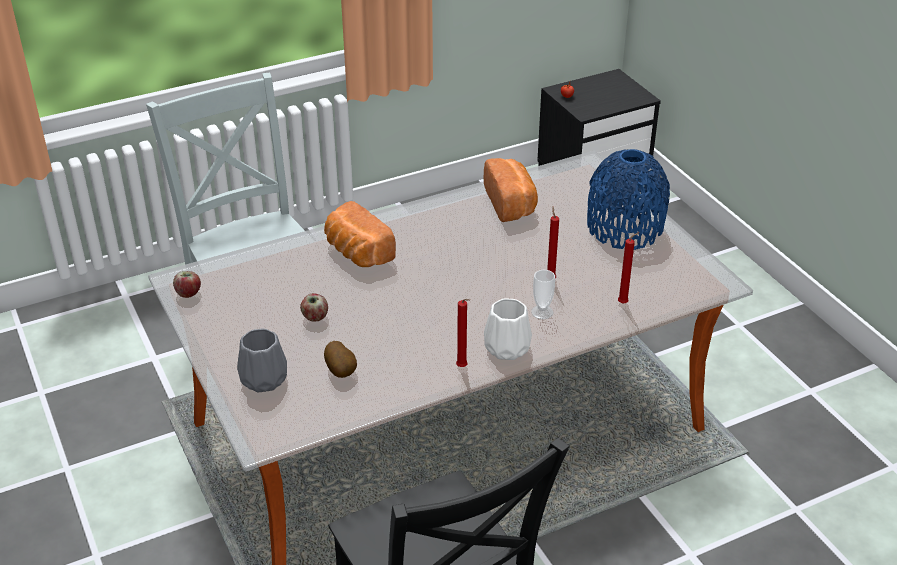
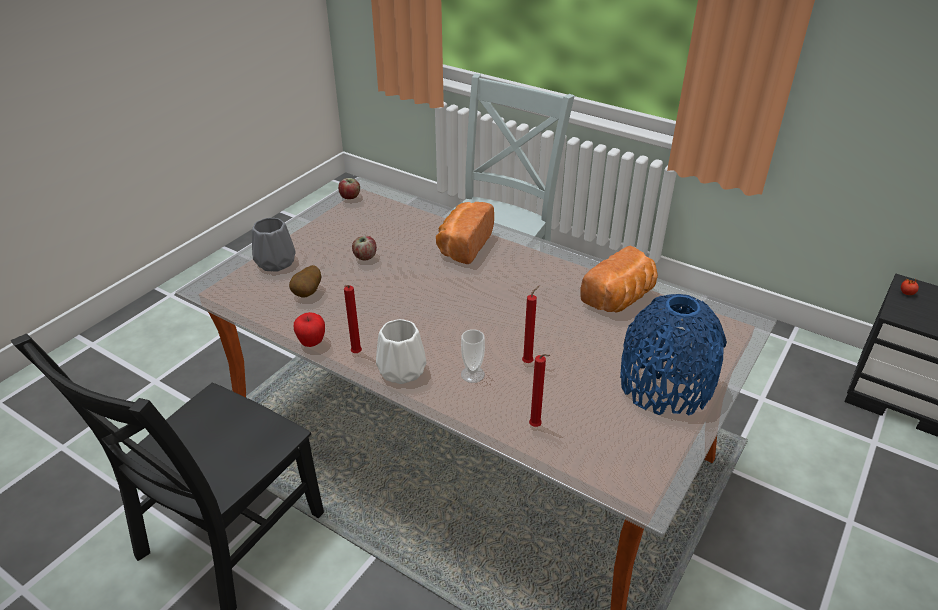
camera: 60 degrees right, 0 degrees up
none -> apple [293,312,325,347]

